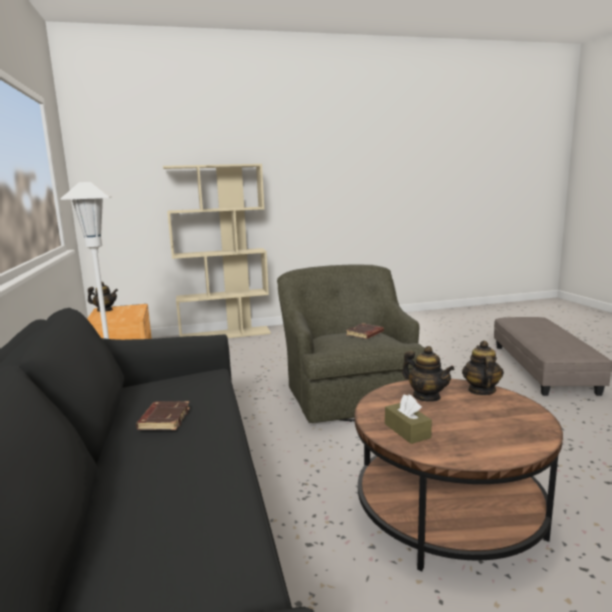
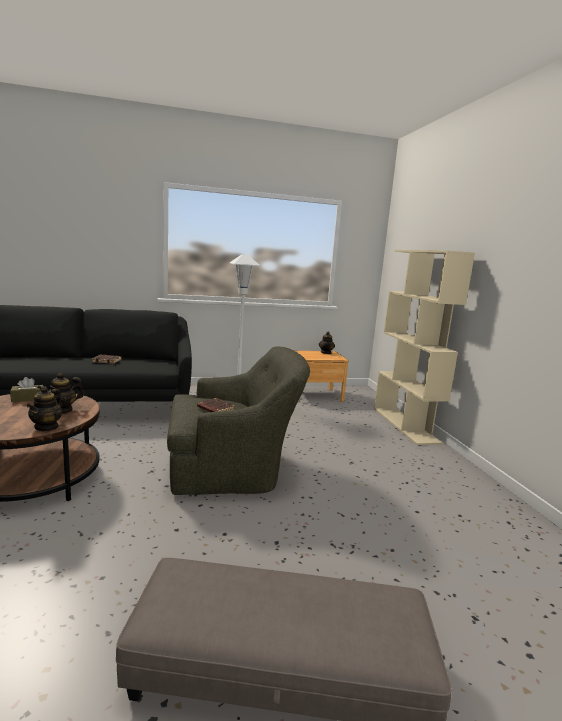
camera: 90 degrees right, 0 degrees up
teapot [462,340,504,395] -> teapot turned 90 degrees clockwise [27,386,62,431]

